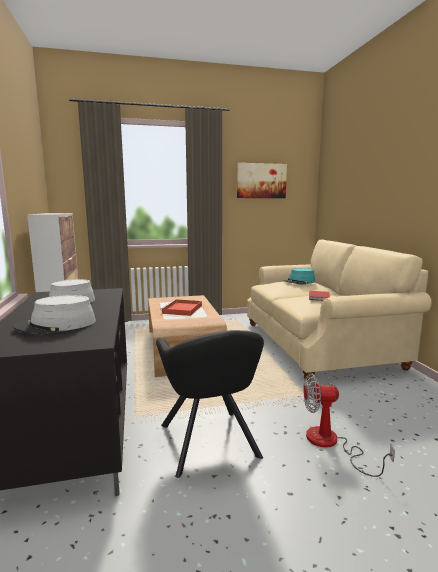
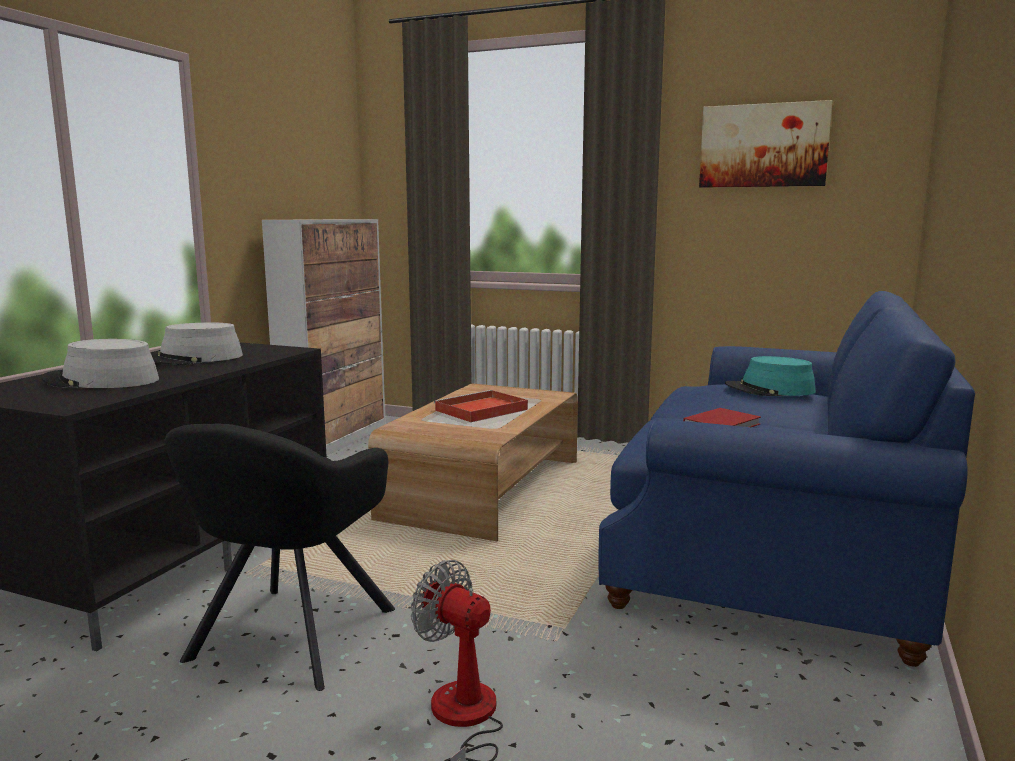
camera: 35 degrees right, 0 degrees up
beige sofa [247,240,431,381] -> blue sofa [598,291,975,667]

